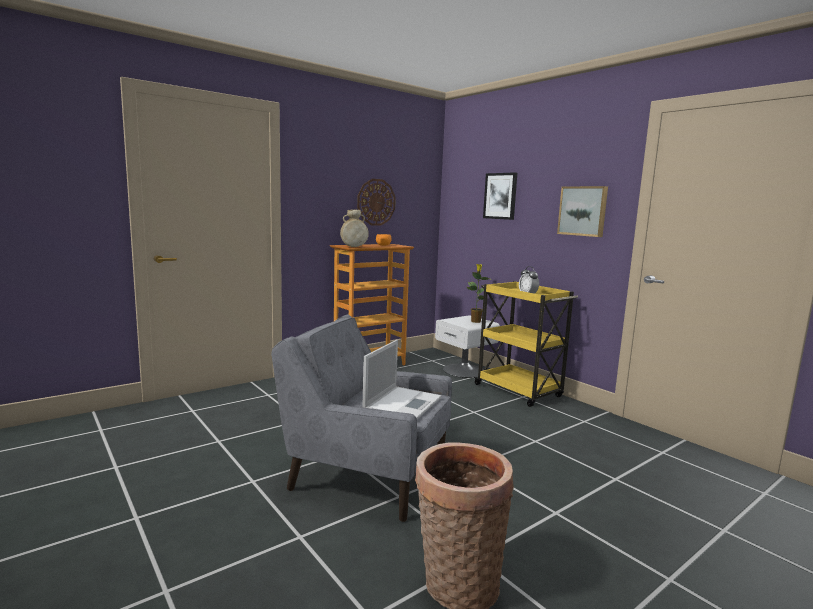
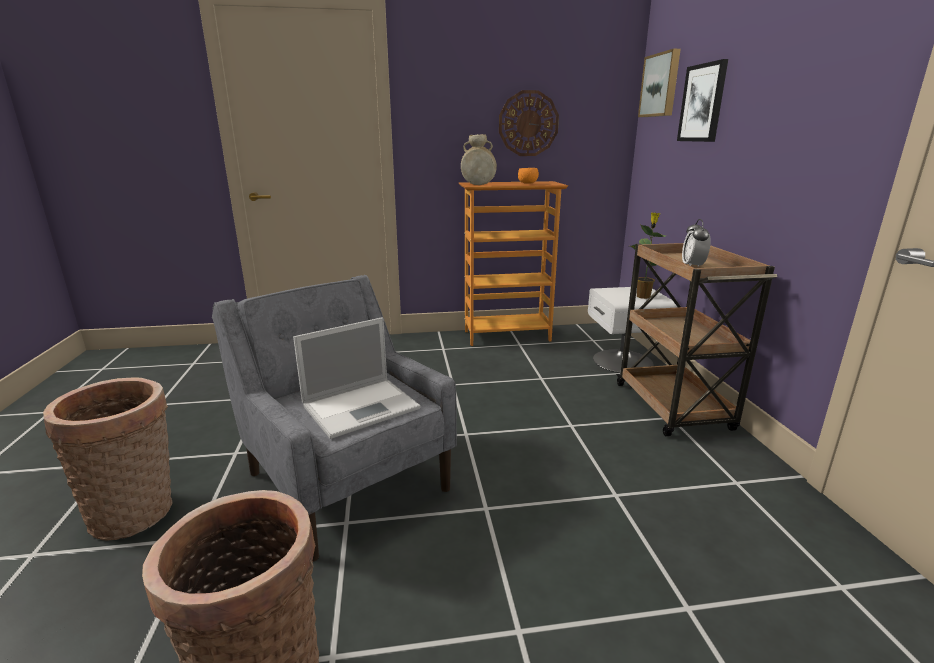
camera: 30 degrees right, 10 degrees up
yellow cart [473,281,578,407] -> brown cart [616,243,777,436]
picture [557,186,608,237] -> picture moved to [638,49,681,117]
none -> basket [43,377,172,540]

